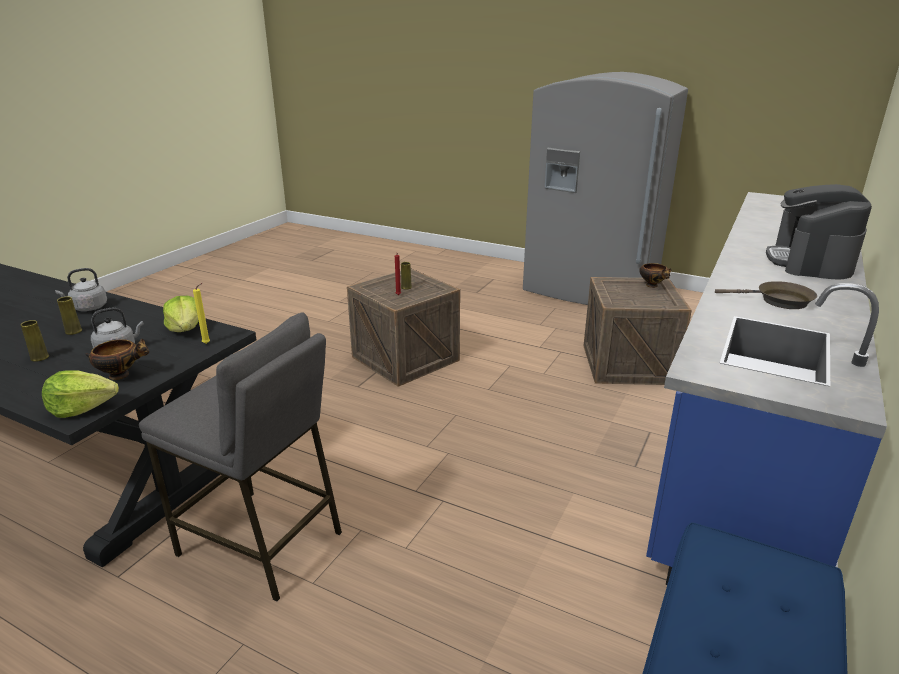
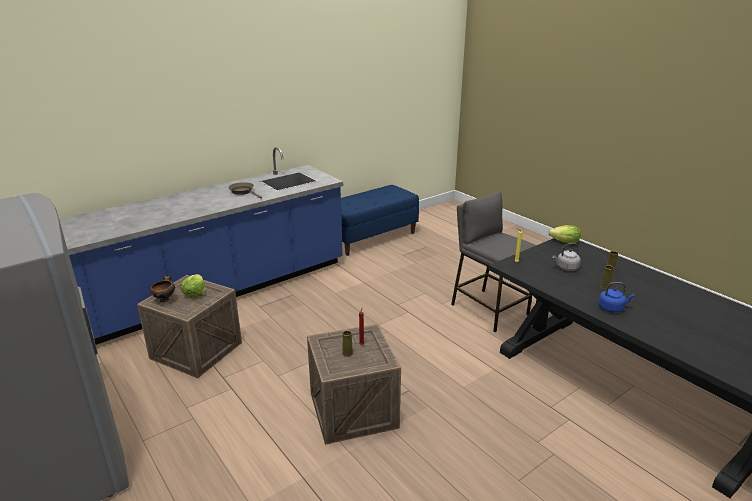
camera: 155 degrees left, 0 degrees up
grey kettle [55,268,107,311] -> blue kettle [599,282,635,312]
bowl [85,339,149,380] -> none
lettuce [163,296,199,332] -> lettuce moved to [181,274,206,297]
coffee machine [766,184,872,280] -> none

